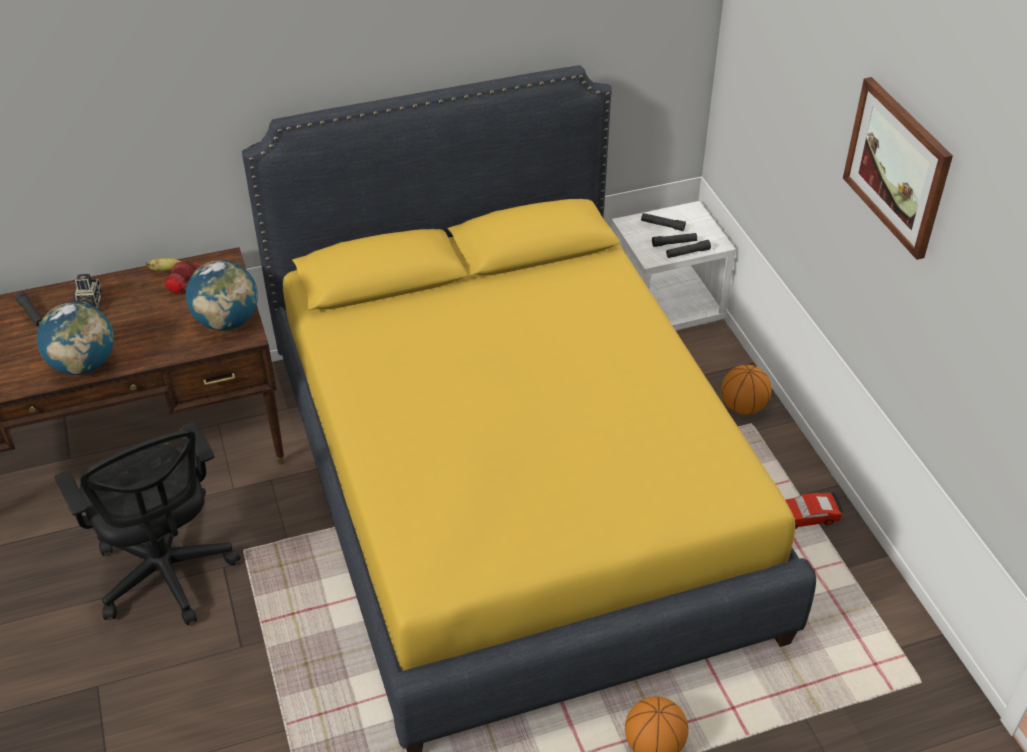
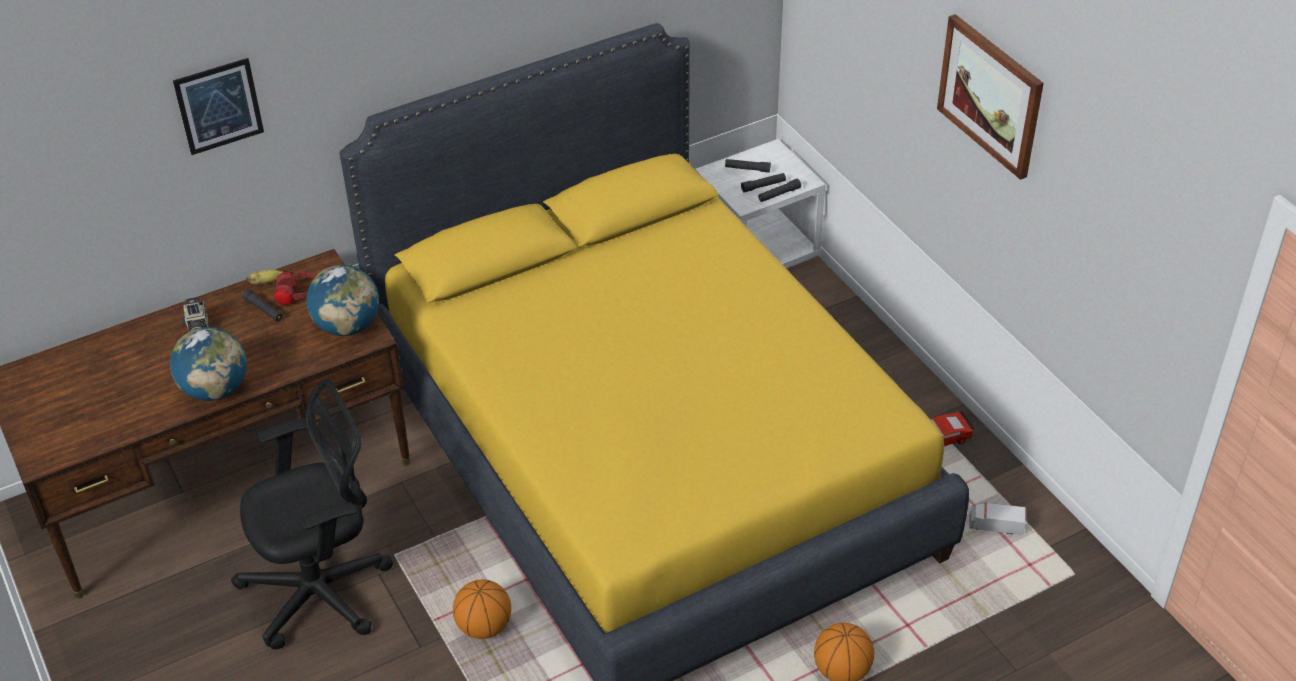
camera: 10 degrees left, 0 degrees up
black flashlight [15,292,43,327] -> black flashlight moved to [243,289,283,322]
black office chair [55,421,241,625] -> black office chair turned 75 degrees counterclockwise [231,378,393,650]
basketball [721,365,771,415] -> basketball moved to [453,579,511,639]
none -> picture [173,58,264,155]
none -> toy truck [969,502,1026,535]

